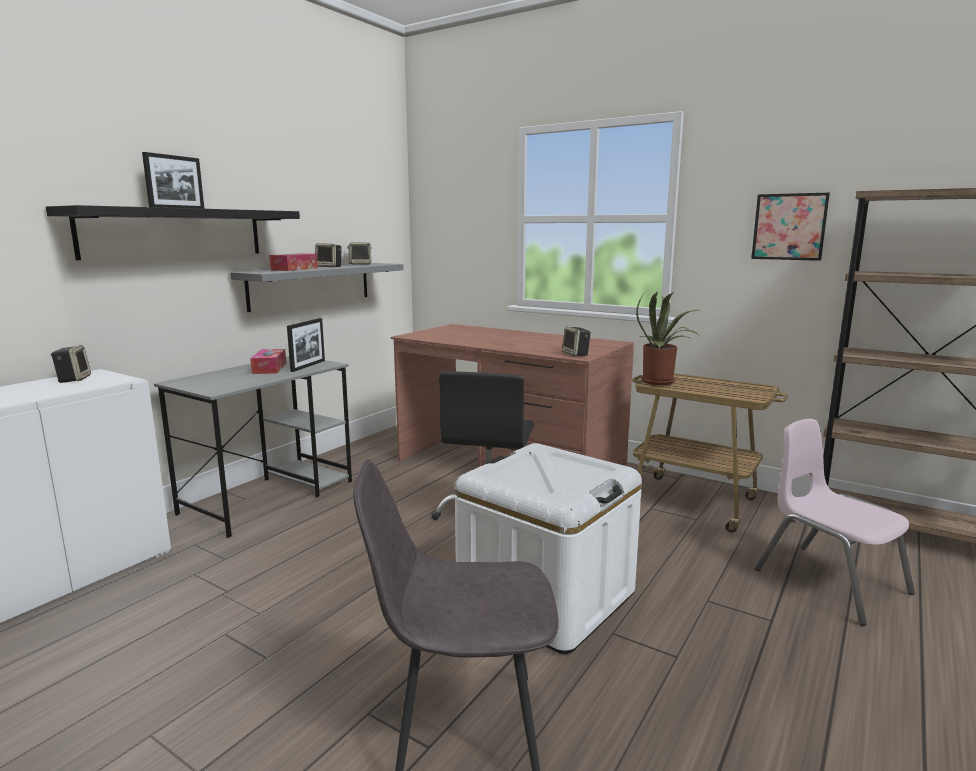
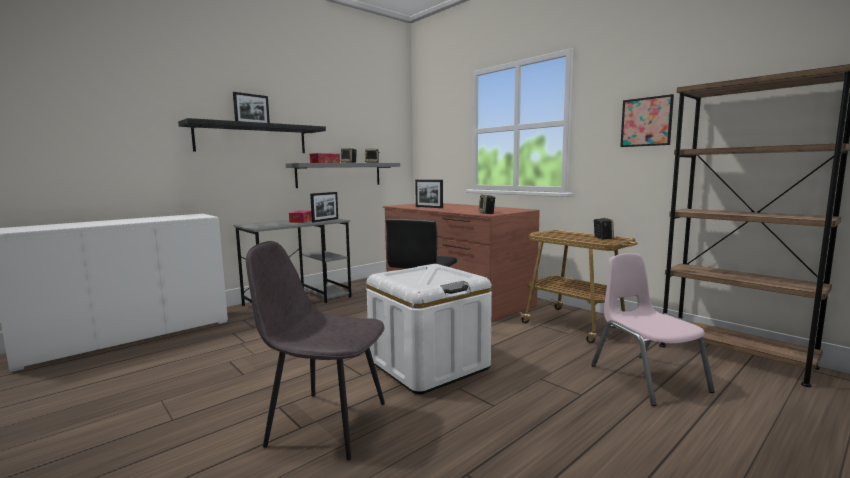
camera: 15 degrees right, 5 degrees down
speaker [51,345,91,383] -> speaker moved to [593,218,614,240]
potted plant [636,291,700,385] -> none
none -> picture frame [415,180,443,208]

